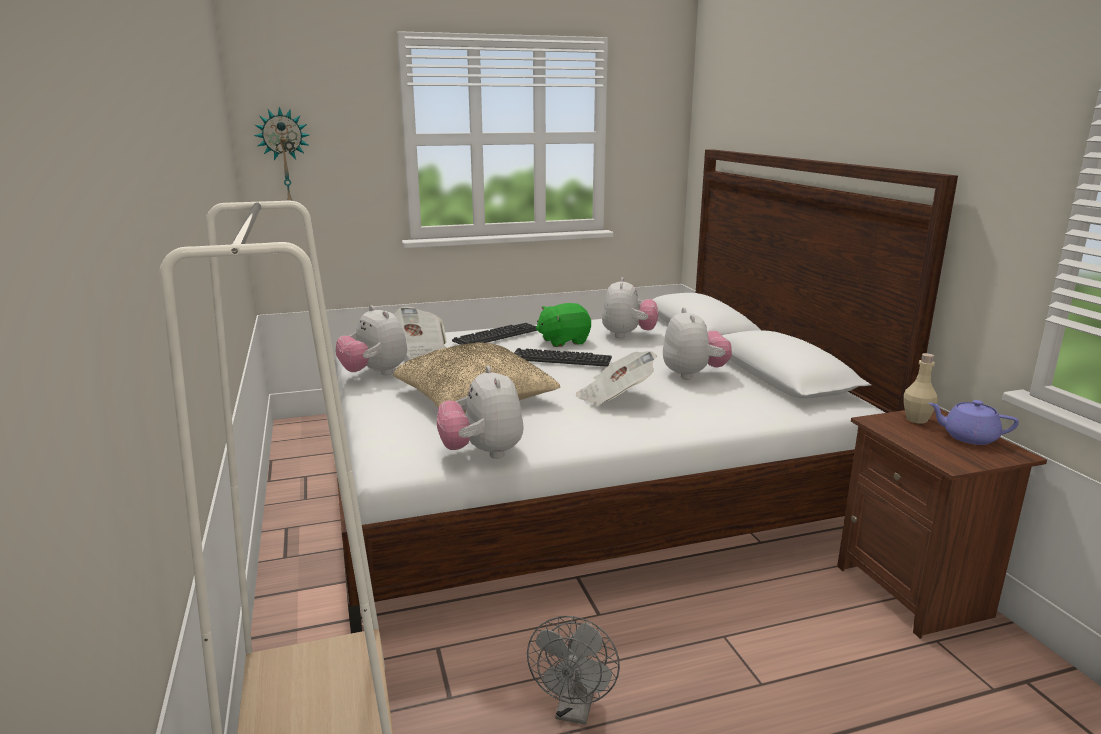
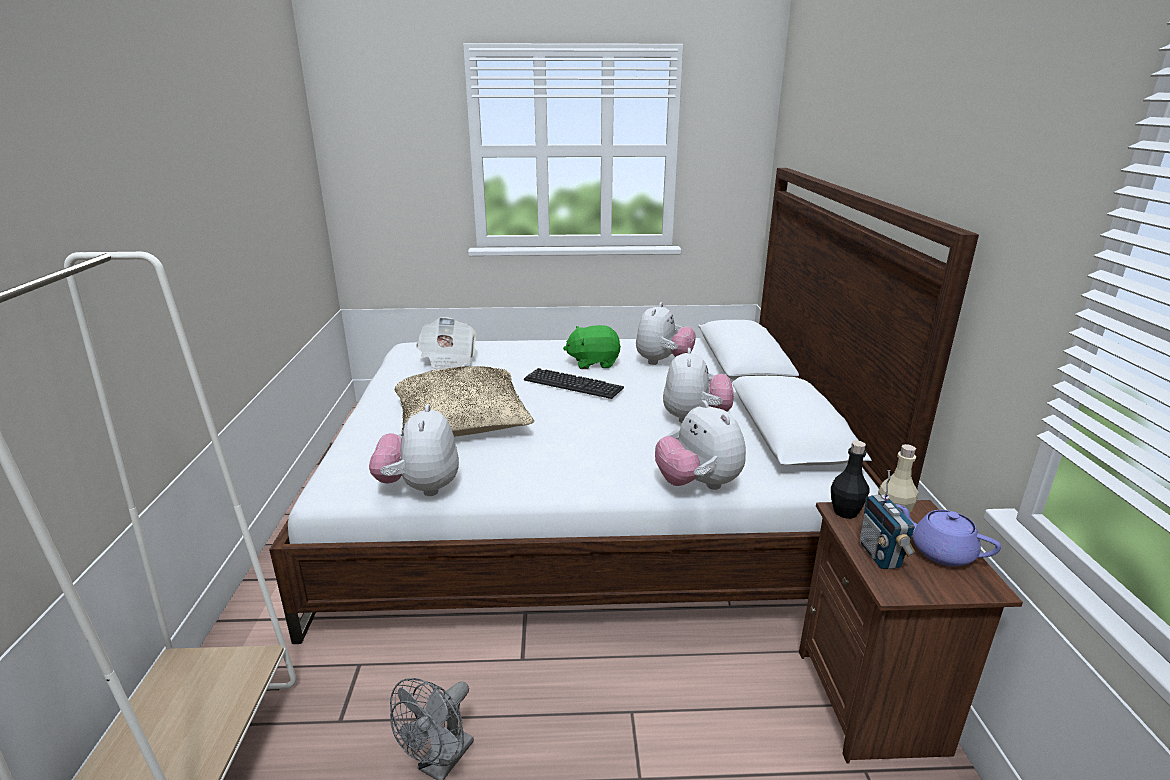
camera: 15 degrees right, 5 degrees up
wall clock [254,107,309,201] -> none
plush toy [336,305,407,375] -> plush toy moved to [655,400,746,490]
keyboard [452,323,538,345] -> none
newspaper [576,351,657,405] -> none
none -> black bottle [831,441,869,519]
none -> radio [860,470,916,569]

